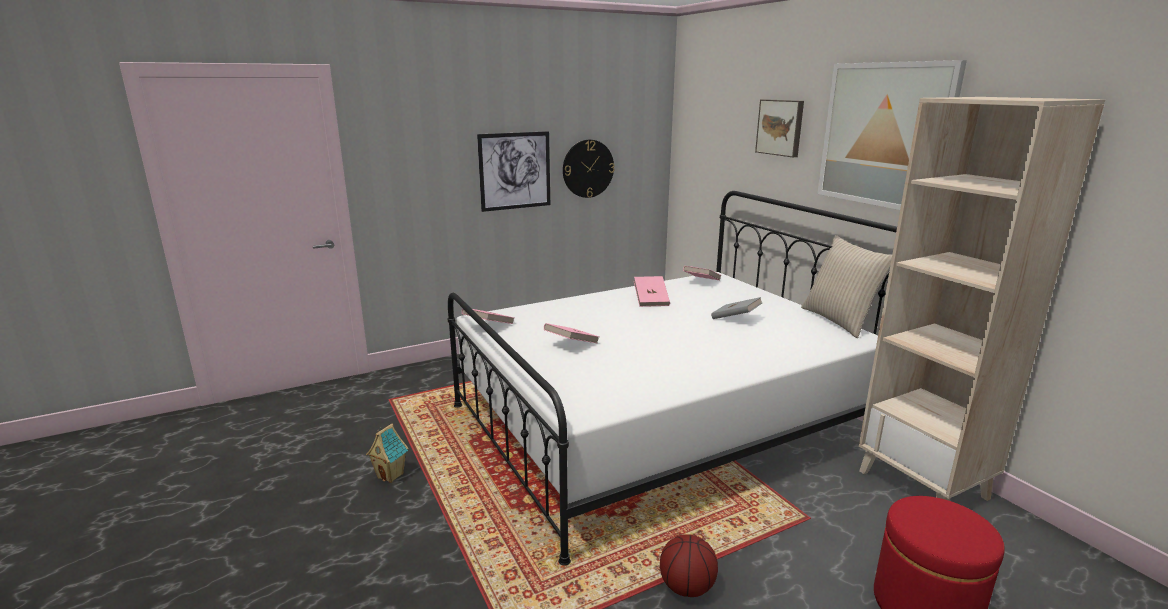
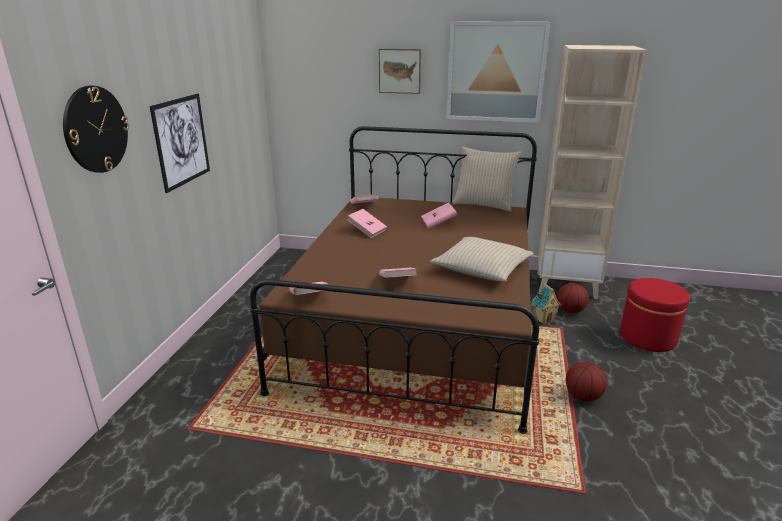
camera: 50 degrees left, 5 degrees up
toy house [366,424,409,483] -> toy house moved to [532,283,561,324]
white bed [448,191,897,566] -> brown bed [250,126,539,434]
wall clock [563,140,615,198] -> wall clock moved to [63,86,129,173]
grey book [711,297,762,319] -> pink book [421,203,457,229]
none -> beige pillow [430,237,534,282]
none -> basketball [557,283,589,313]

